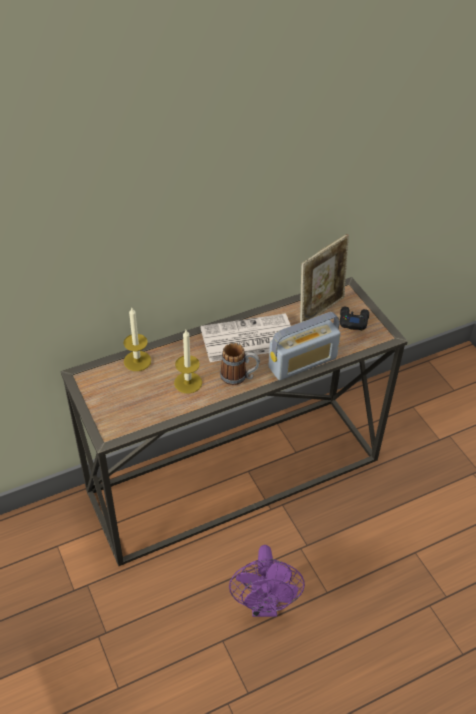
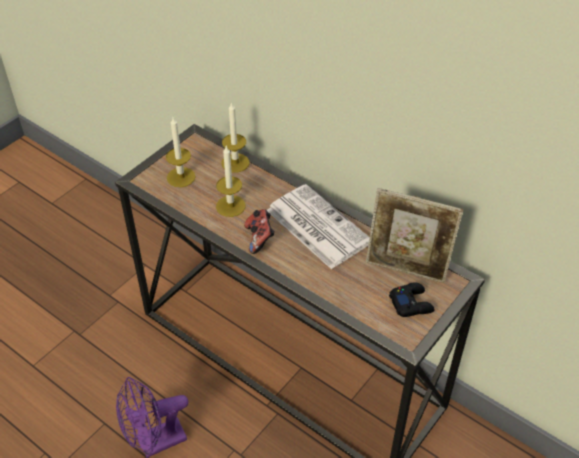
camera: 65 degrees right, 0 degrees up
mug [220,343,260,385] -> game controller [244,209,275,254]
radio [268,312,341,380] -> none
none -> candle [166,117,196,187]

